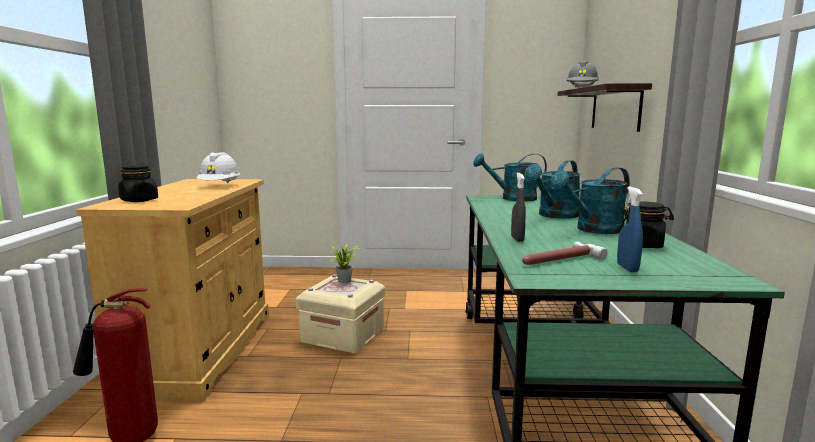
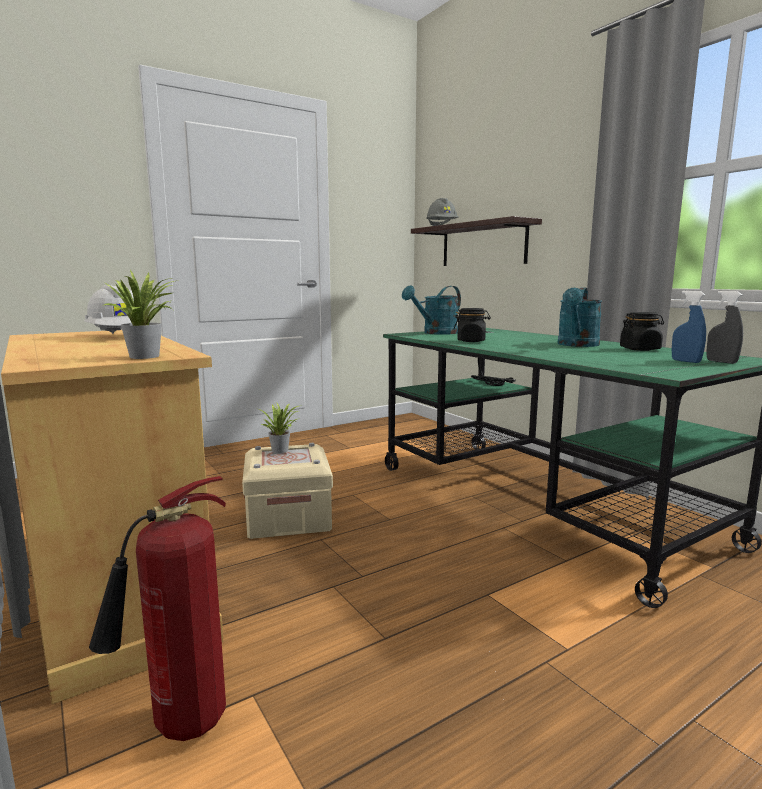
camera: 35 degrees left, 0 degrees up
black jar [118,165,158,202] -> black jar moved to [454,308,491,342]
grey spray bottle [511,173,526,242] -> grey spray bottle moved to [707,291,743,364]
hammer [522,242,608,265] -> none
turquoise watering can [524,160,581,219] -> none
none -> potted plant [102,270,179,359]

